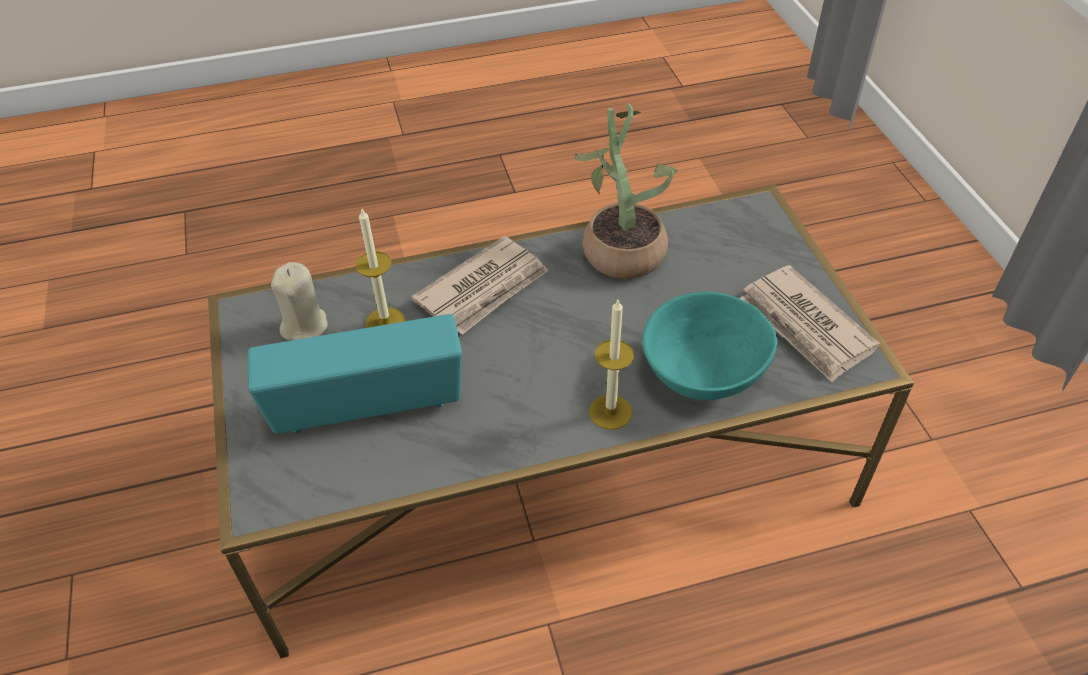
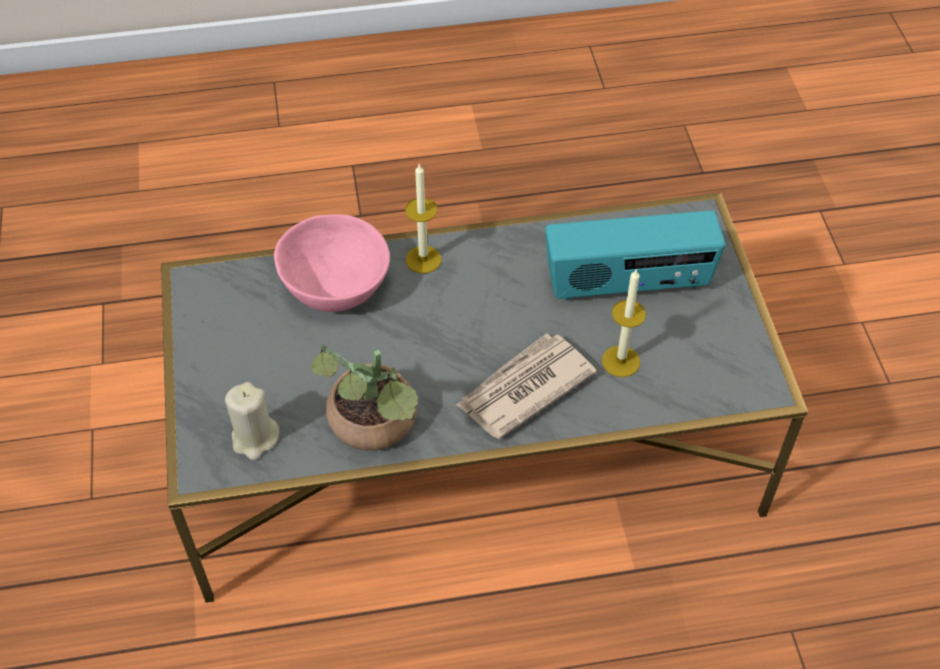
camera: 175 degrees left, 5 degrees up
beige candle [271,262,328,341] -> beige candle moved to [225,382,279,460]
turquoise bowl [642,292,778,400] -> pink bowl [274,214,390,312]
newspaper [739,265,880,382] -> none

